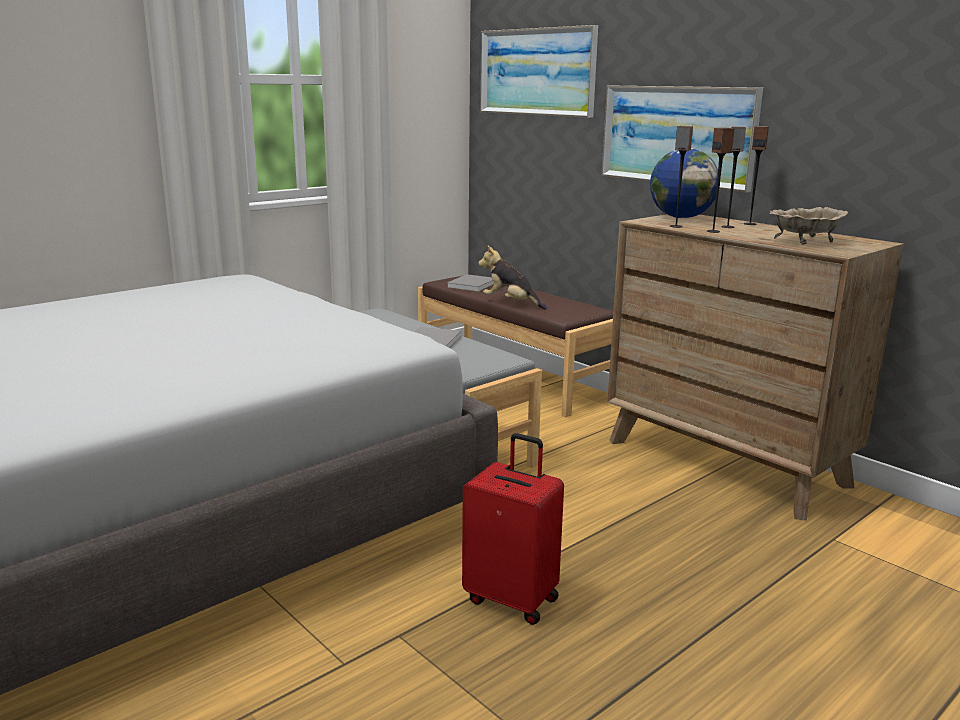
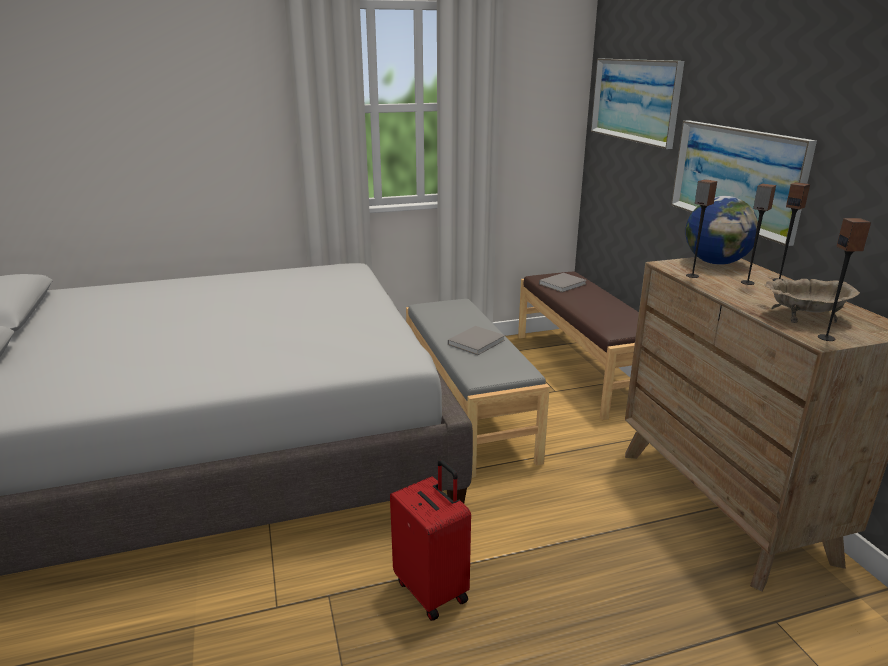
camera: 25 degrees right, 5 degrees up
plush toy [478,246,547,310] -> none
speaker [707,128,735,233] -> speaker moved to [818,218,872,341]

